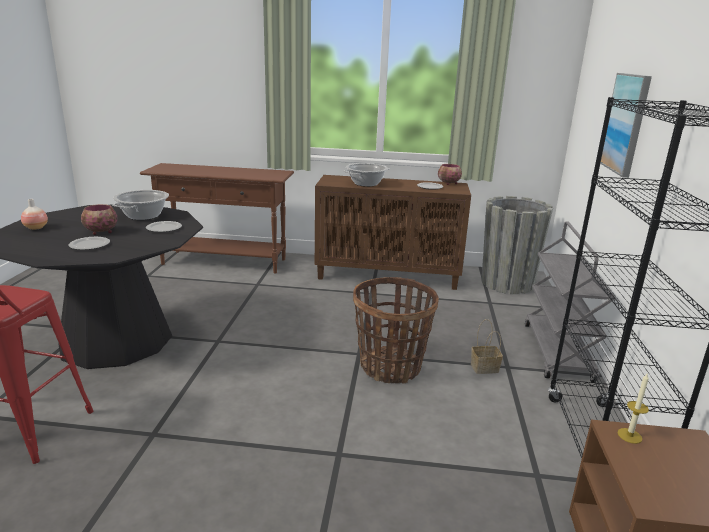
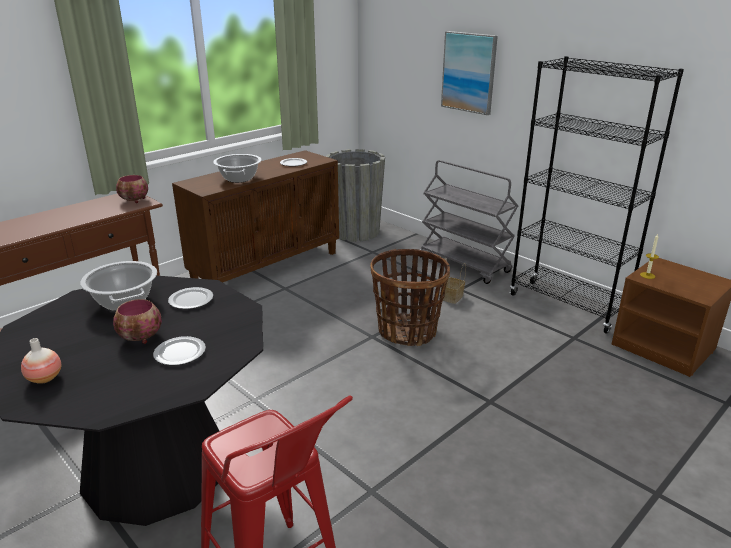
camera: 50 degrees left, 5 degrees up
bowl [438,164,462,185] -> bowl moved to [116,175,148,203]

